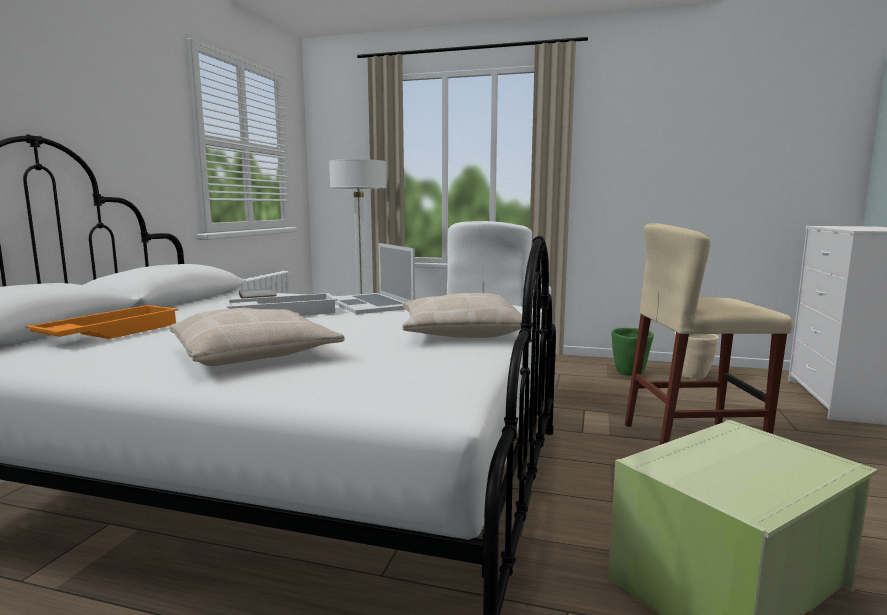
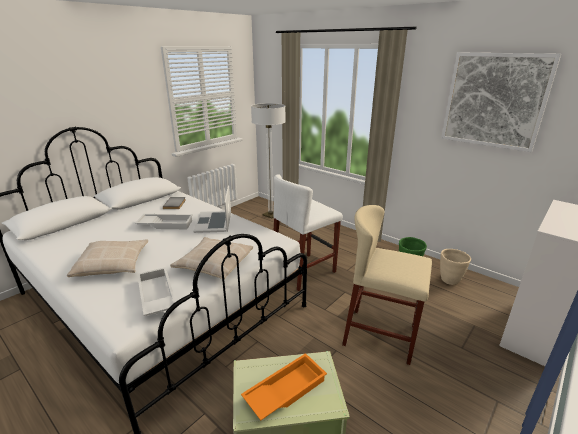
camera: 25 degrees right, 15 degrees up
orange tray [25,305,179,339] -> orange tray moved to [241,353,327,420]
none -> white tray [137,267,176,316]
none -> picture [441,52,561,152]

